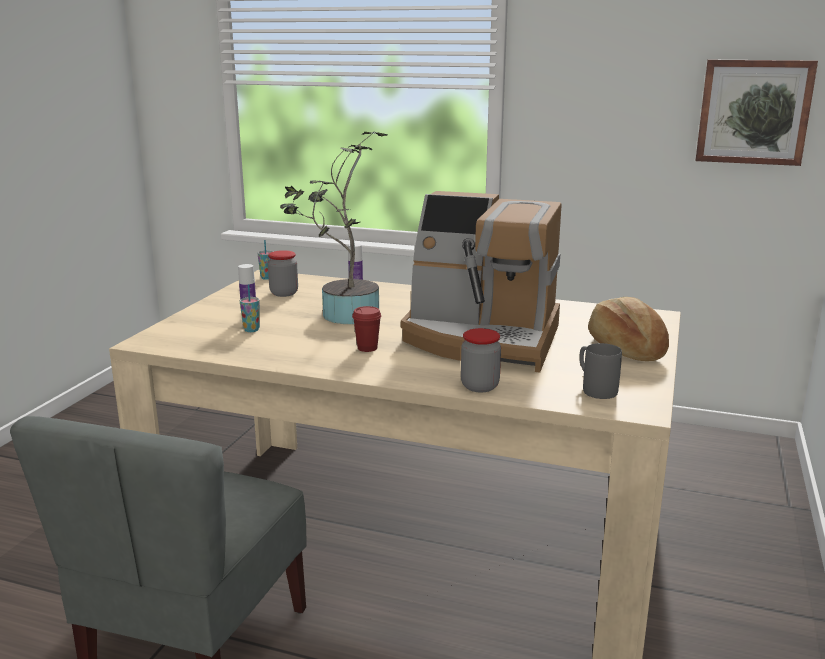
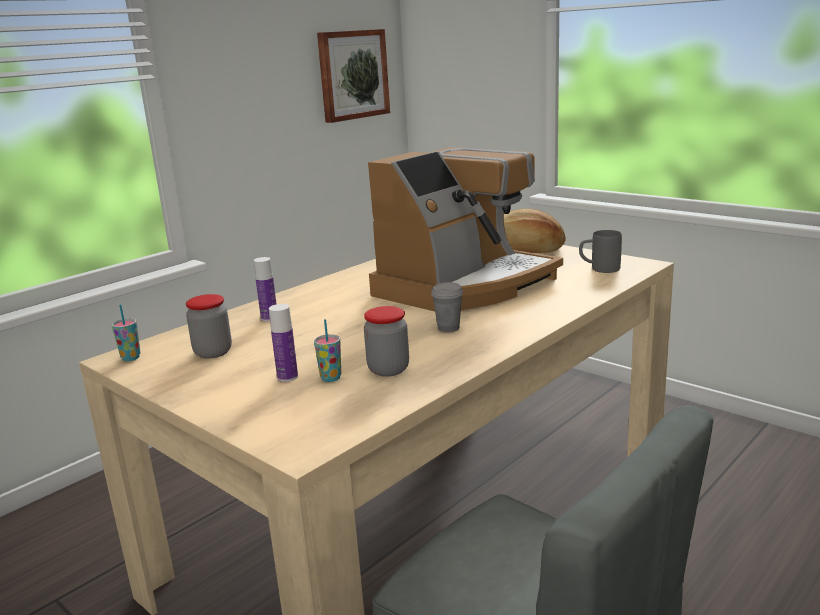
camera: 65 degrees left, 0 degrees up
potted plant [280,132,387,324] -> none
red cup [352,306,381,352] -> grey cup [431,282,463,332]
jar [461,328,501,392] -> jar moved to [364,306,409,377]

